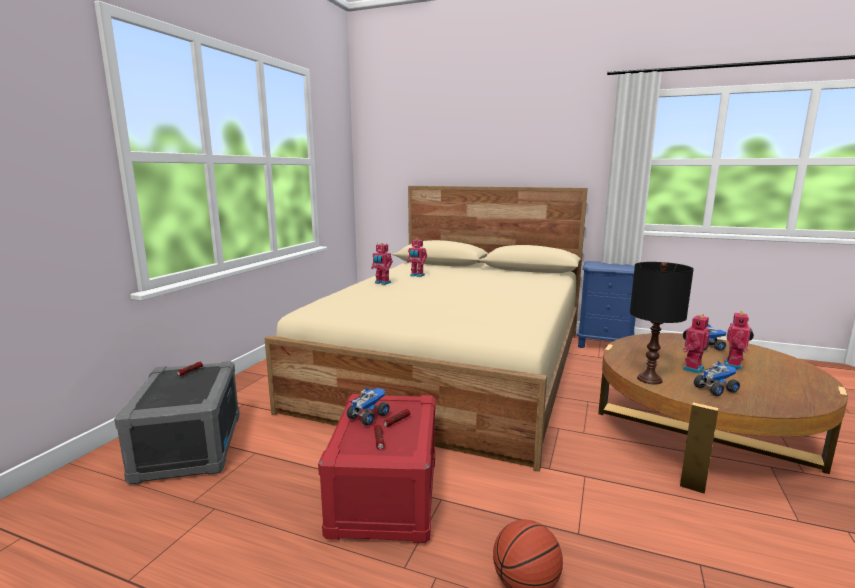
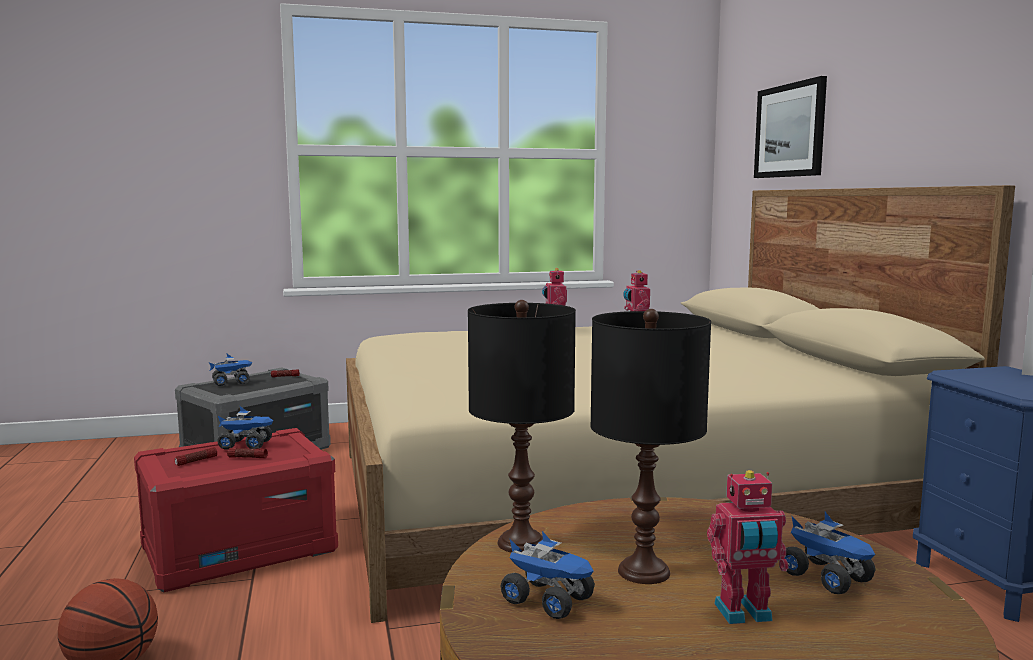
camera: 55 degrees right, 5 degrees down
toy robot [683,314,710,374] -> black table lamp [590,309,711,584]
none -> toy truck [209,353,253,386]
none -> picture [754,76,827,178]

